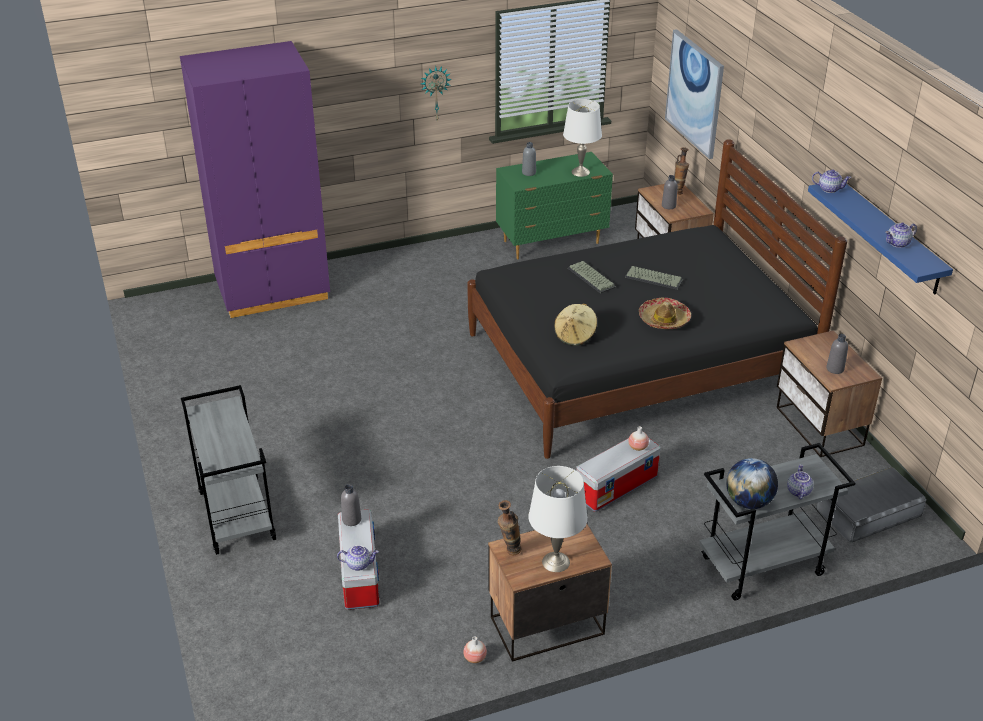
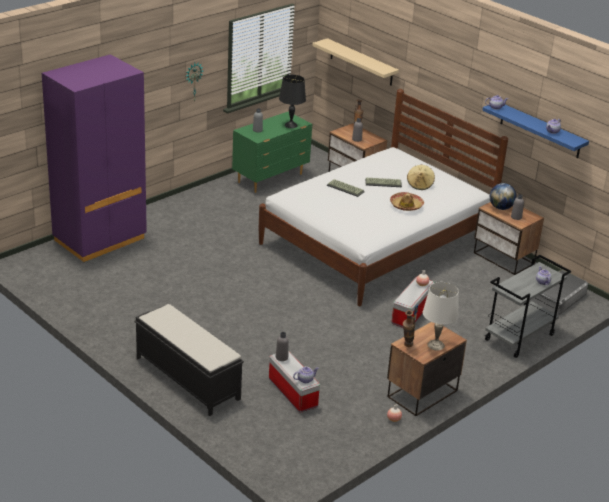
camera: 25 degrees left, 5 degrees down
grey cart [181,385,276,555] -> black bench [134,304,244,416]
black bed [467,139,847,459] -> white bed [259,89,508,306]
beige hat [554,303,597,346] -> beige hat moved to [407,165,435,190]
white table lamp [563,99,602,177] -> black table lamp [279,75,306,128]
picture [665,29,724,159] -> beige shelf [312,38,399,86]
globe [726,458,778,509] -> globe moved to [490,183,517,210]

